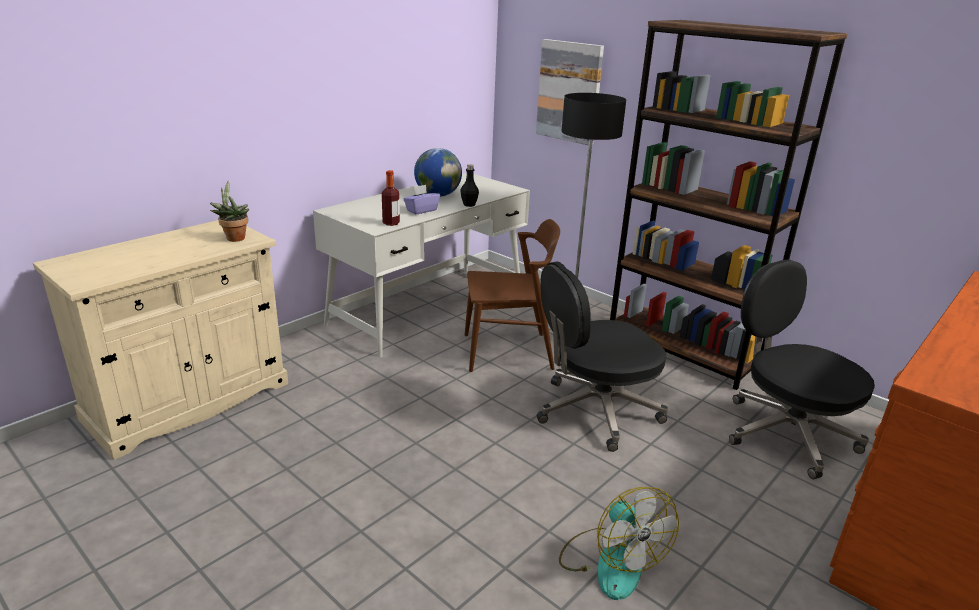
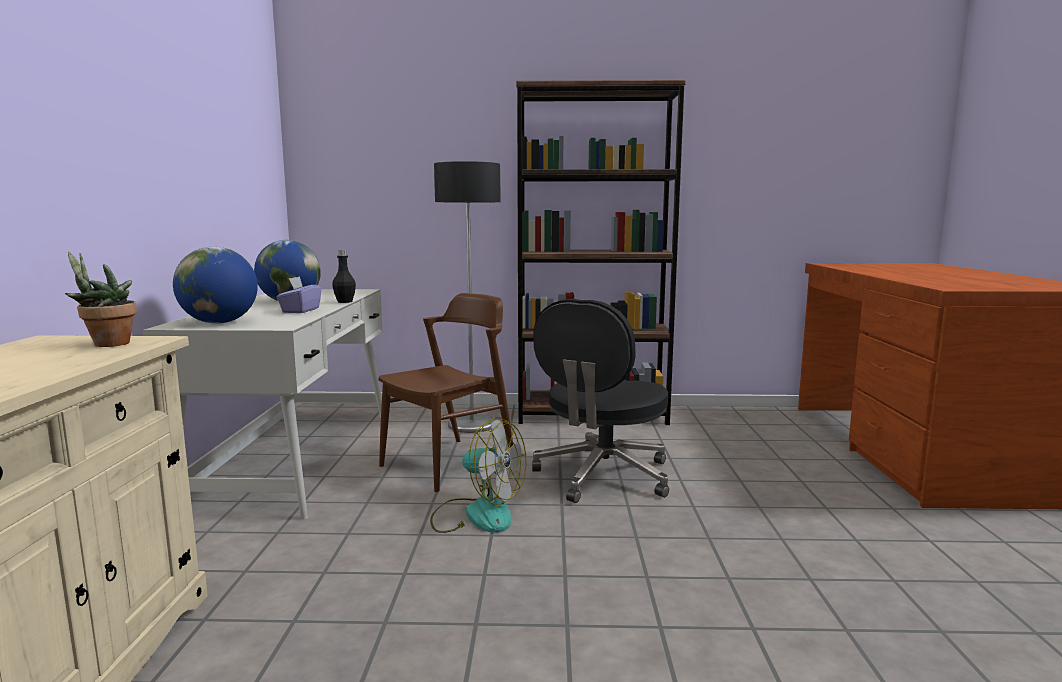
camera: 40 degrees left, 15 degrees down
bottle [382,170,400,226] -> none
picture [536,39,604,146] -> none
fan [559,487,679,600] -> fan moved to [430,417,526,533]
black office chair [729,259,875,479] -> none
none -> globe [173,247,258,324]

